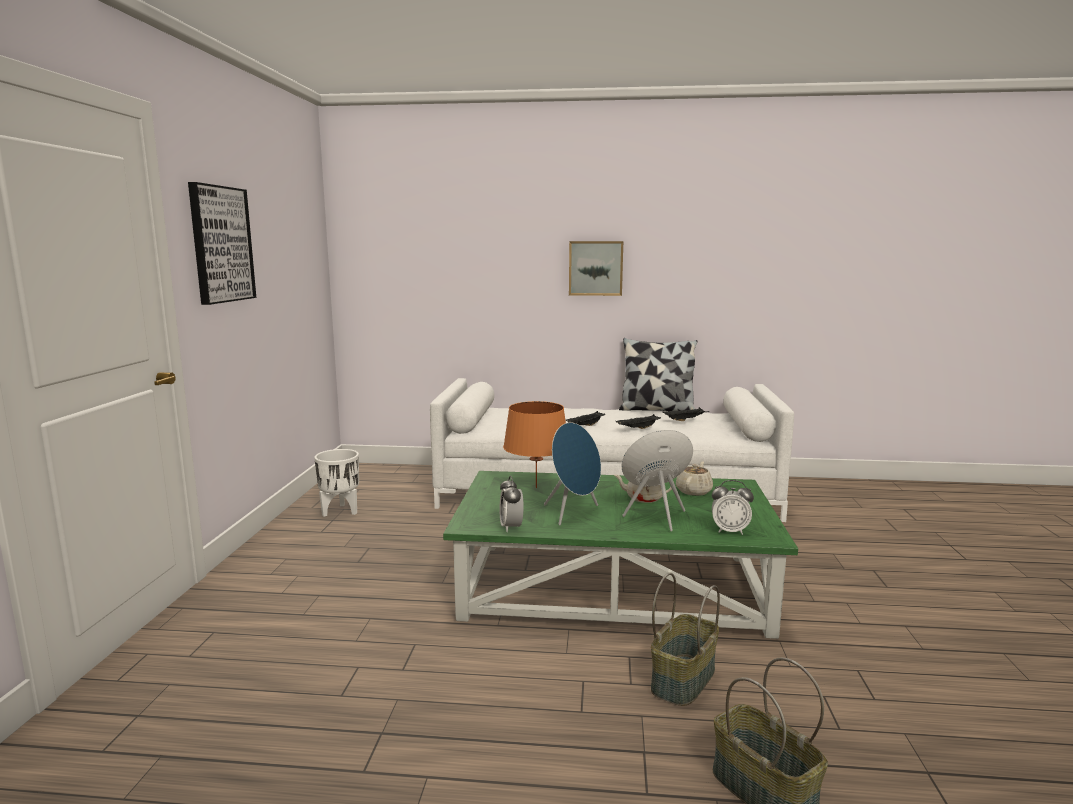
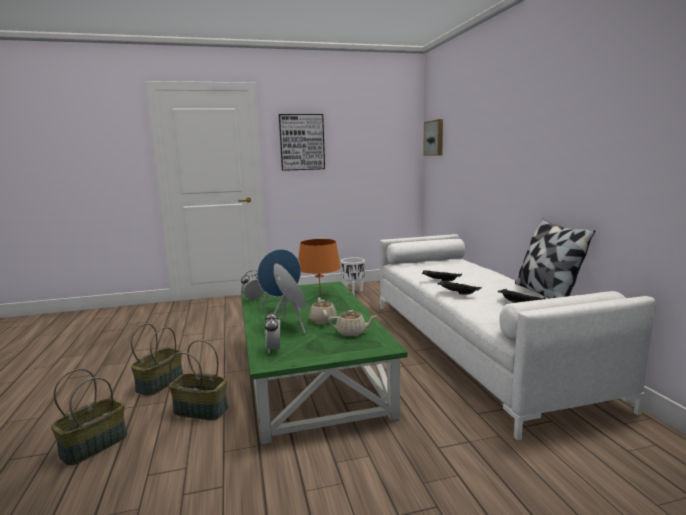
camera: 70 degrees right, 0 degrees up
picture [569,241,623,296] -> picture moved to [423,119,443,156]
none -> basket [131,323,183,396]

